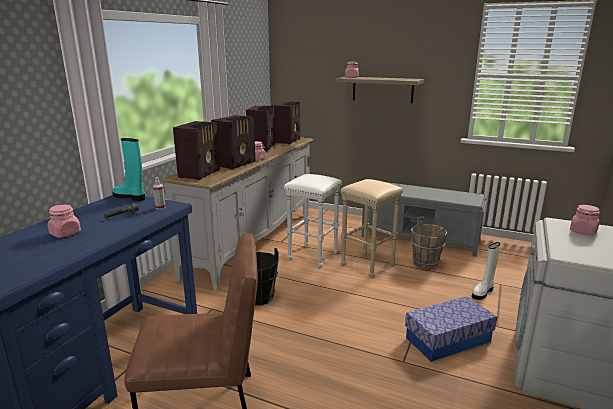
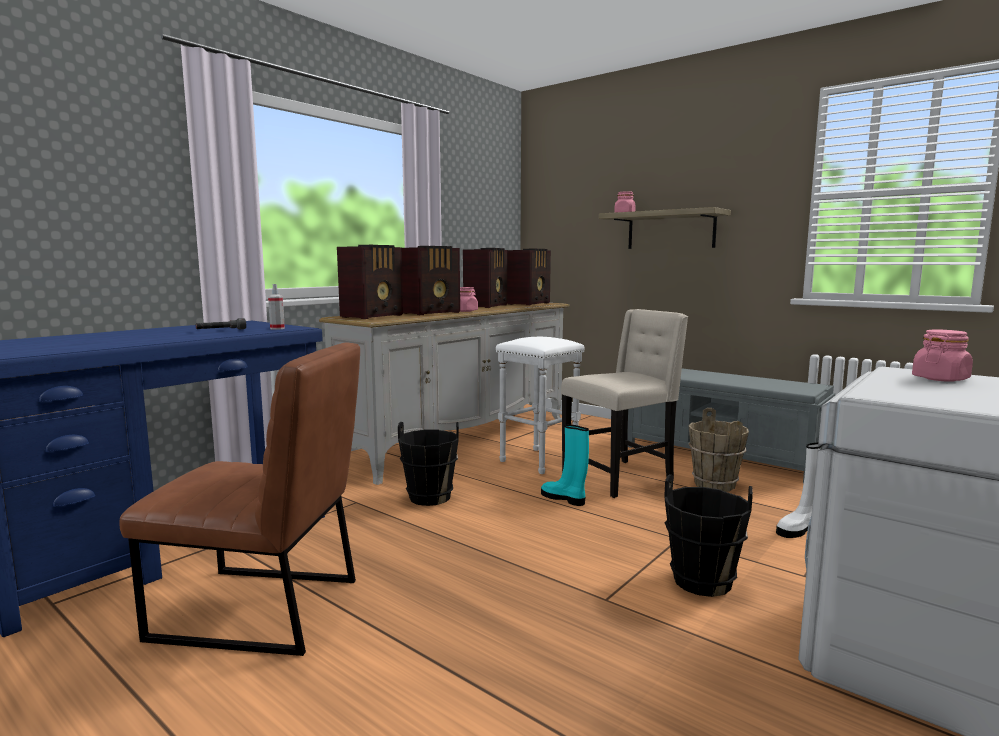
camera: 15 degrees right, 10 degrees down
pink jar [48,205,81,238] -> none
turquoise boot [112,138,145,201] -> turquoise boot moved to [541,424,589,506]
beige stool [341,179,403,278] -> beige chair [561,309,688,498]
storage box [405,296,497,362] -> black bucket [664,474,753,597]

